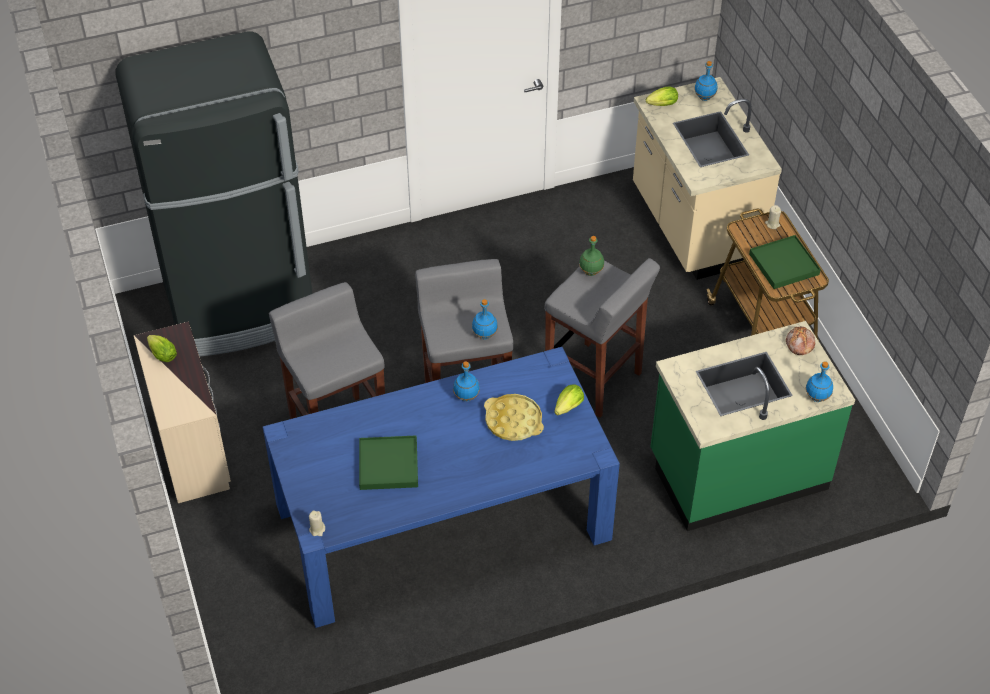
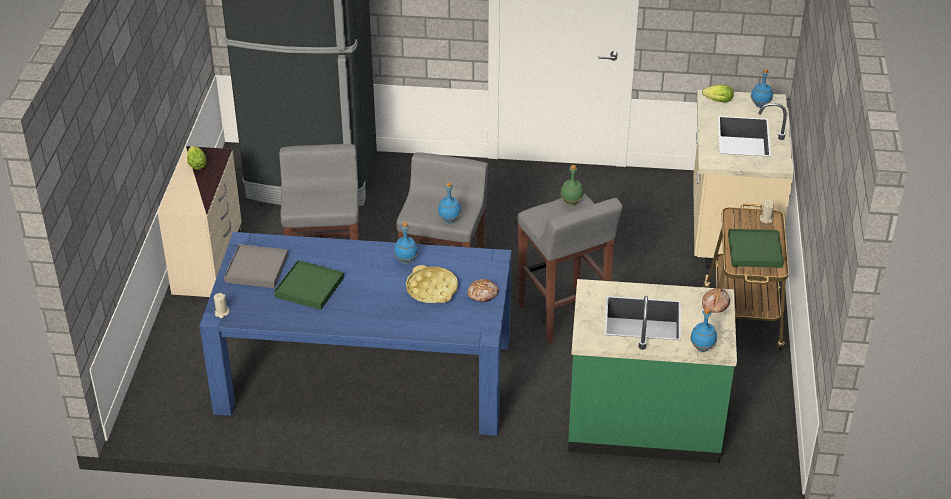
camera: 25 degrees right, 10 degrees down
lettuce [554,384,584,415] -> bread [467,279,499,302]
none -> grey tray [224,244,288,288]

